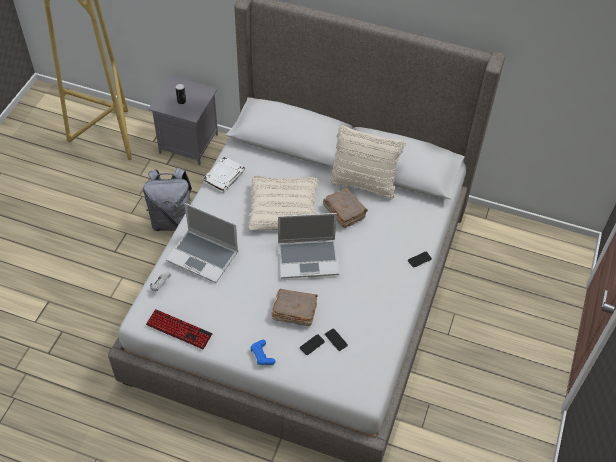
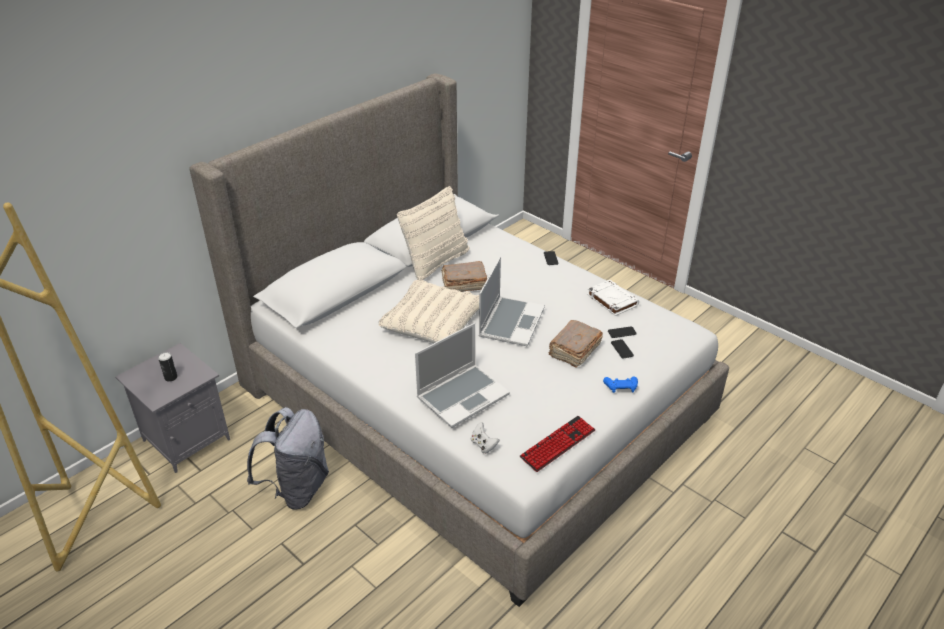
camera: 65 degrees left, 15 degrees down
white book [203,157,245,193] -> white book moved to [587,280,639,316]

